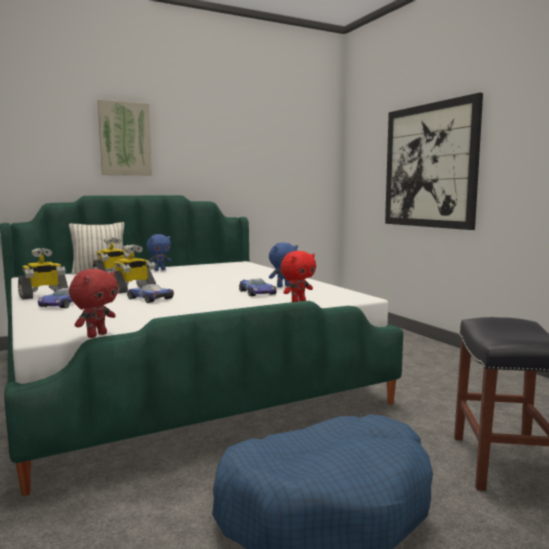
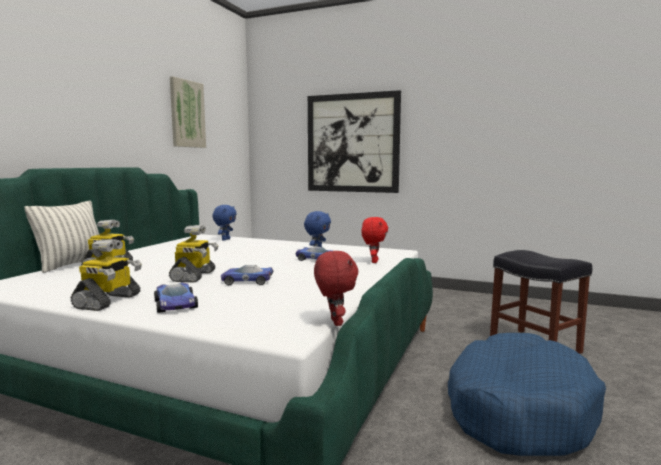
camera: 40 degrees left, 0 degrees up
picture [98,100,152,176] -> picture moved to [170,76,206,148]
blue plush toy [147,234,172,271] -> blue plush toy moved to [212,205,237,241]

